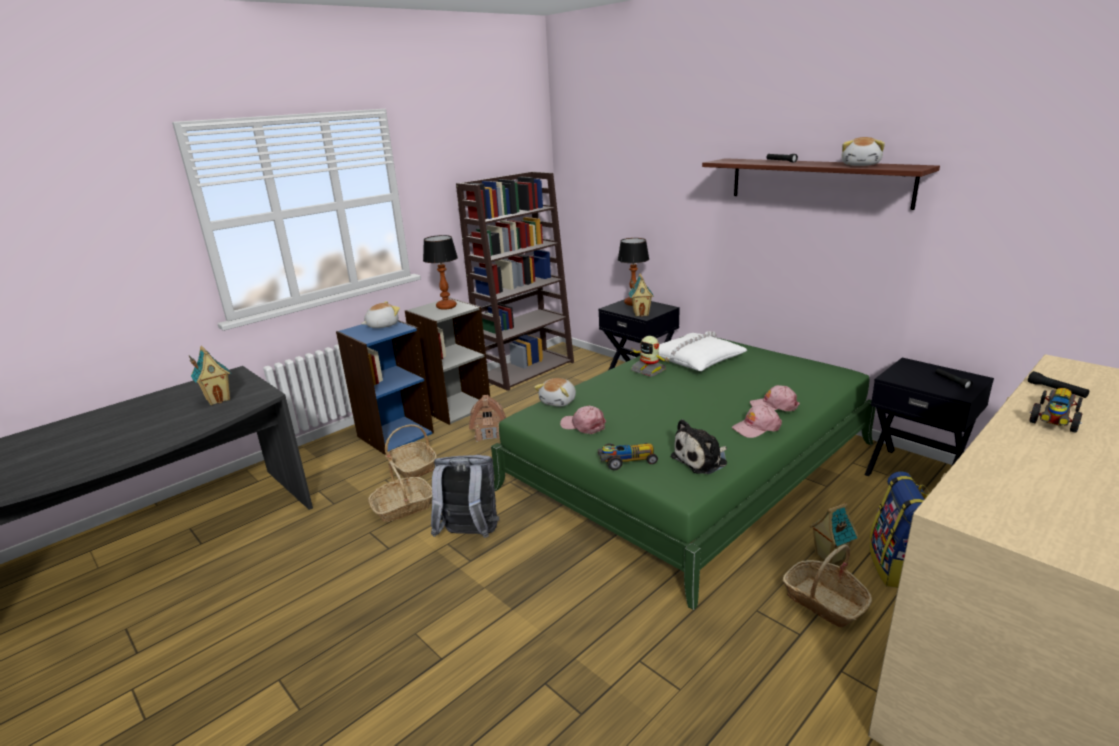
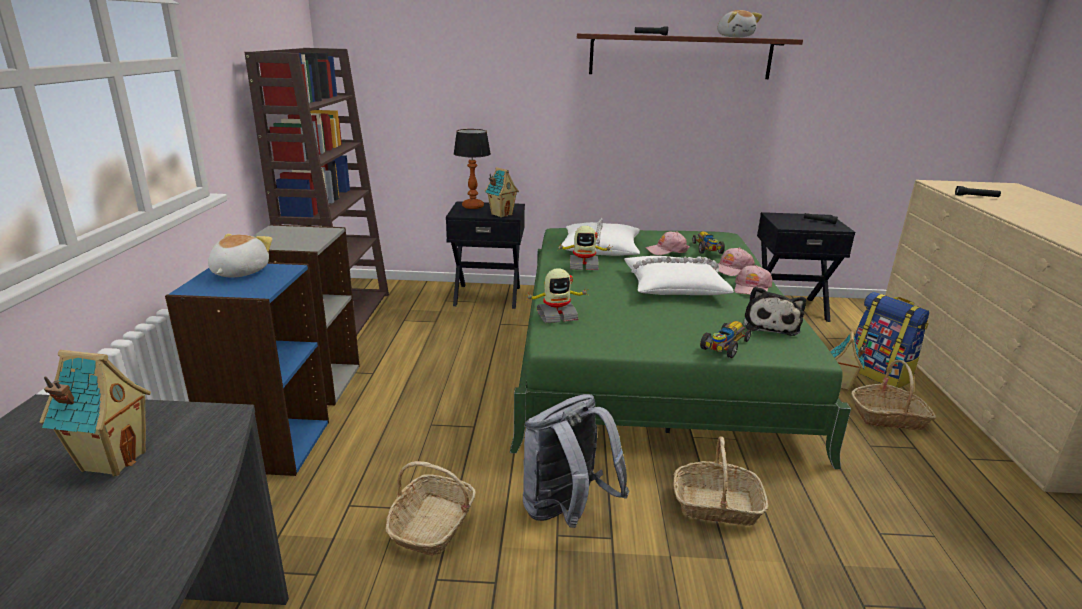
camera: 45 degrees left, 0 degrees up
basket [385,424,437,478] -> basket moved to [673,436,768,526]
table lamp [423,235,458,310] -> none
toy house [469,395,506,442] -> none
plush toy [534,378,576,407] -> toy robot [524,268,588,323]
pink cap [560,406,606,434] -> pink cap moved to [645,231,690,255]
toy car [1029,388,1083,433] -> toy car moved to [693,231,725,254]
none -> white pillow [624,256,734,295]

